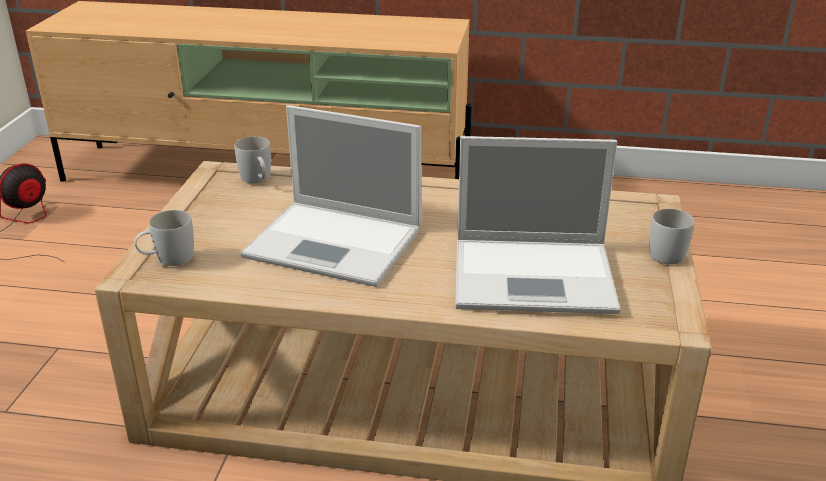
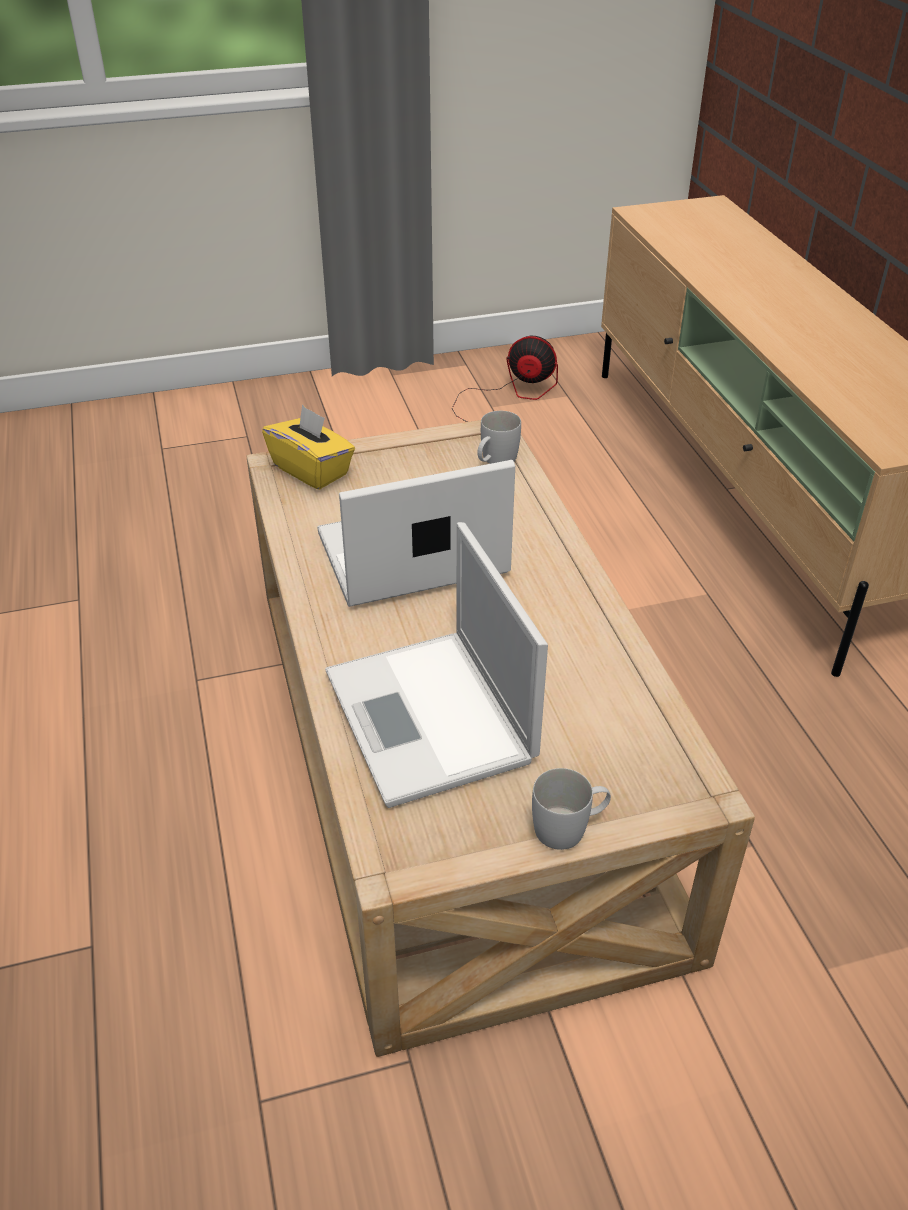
camera: 65 degrees right, 10 degrees up
white mug [135,210,194,266] -> yellow tissue box [262,405,355,490]
laptop [240,105,422,287] -> laptop turned 75 degrees clockwise [317,460,515,607]

